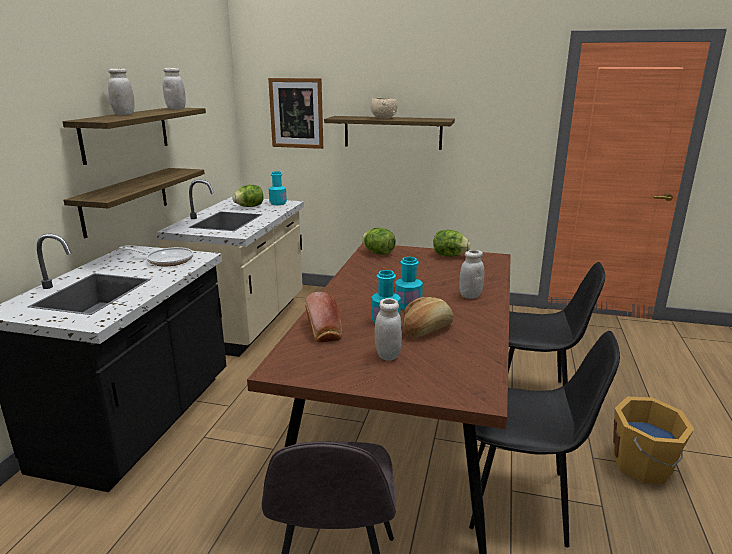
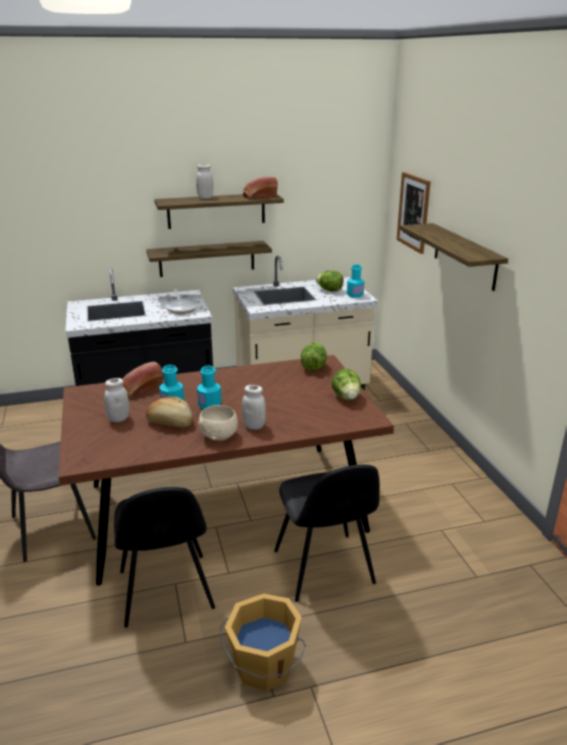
camera: 60 degrees right, 5 degrees up
white jar [163,68,186,110] -> bread [243,176,278,199]
beige bowl [370,98,398,119] -> beige bowl moved to [198,405,238,441]

